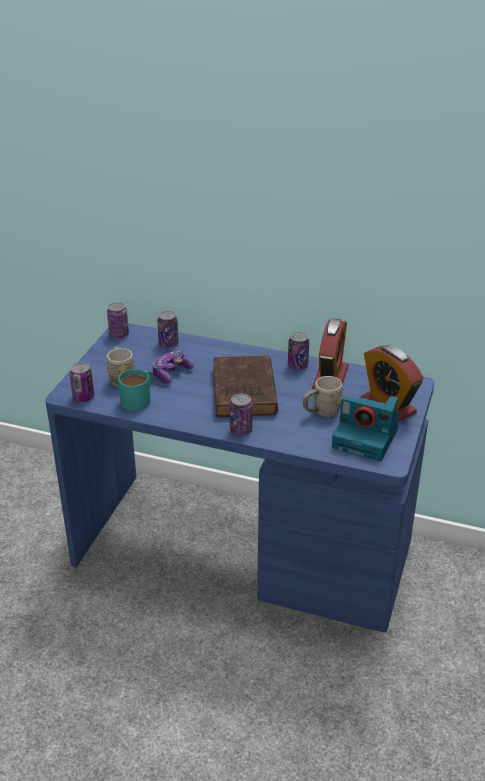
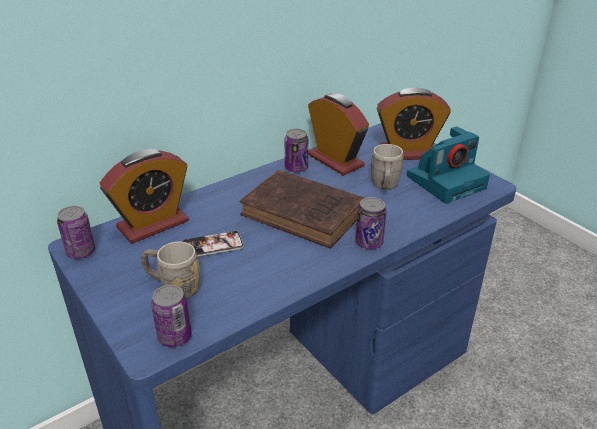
camera: 55 degrees left, 0 degrees up
turquoise mug [118,369,153,411] -> none
game controller [153,351,194,384] -> phone [182,230,244,257]
can [157,311,179,348] -> alarm clock [100,149,189,243]

